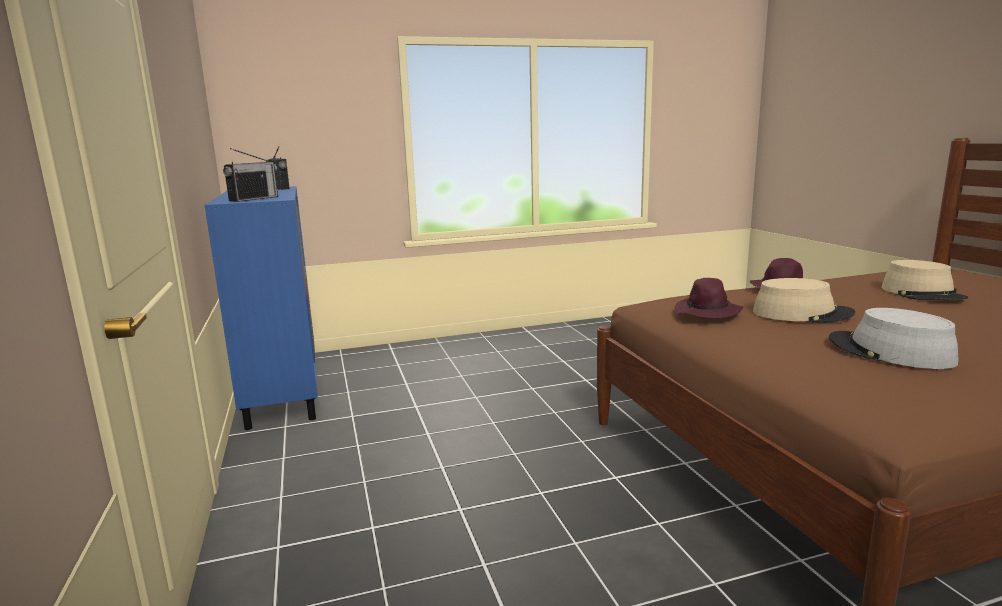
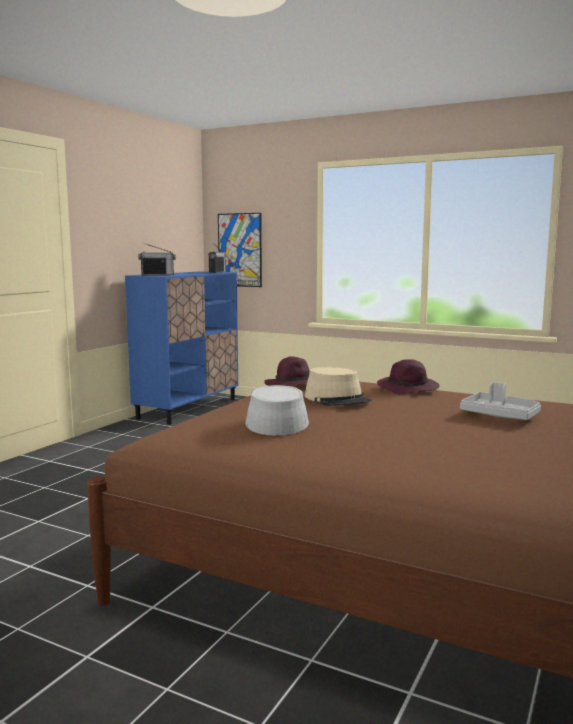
camera: 45 degrees right, 5 degrees down
beige hat [882,260,968,300] -> grey tray [460,382,541,420]
none -> picture [218,213,262,287]

